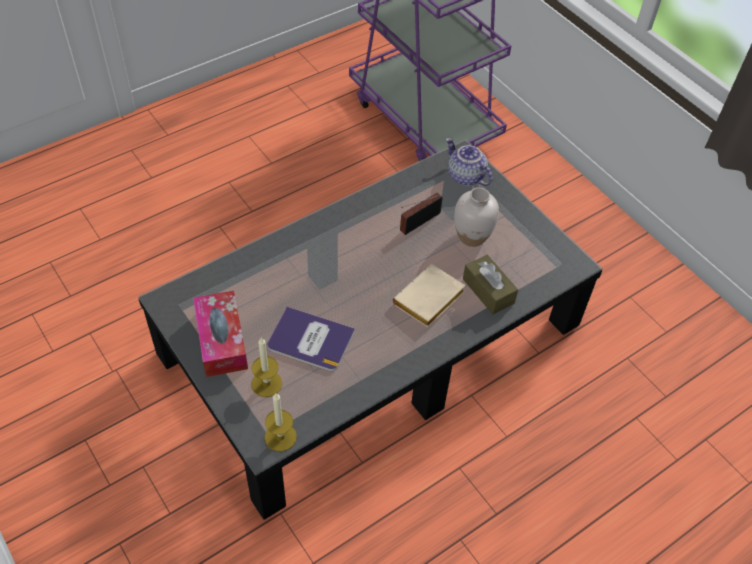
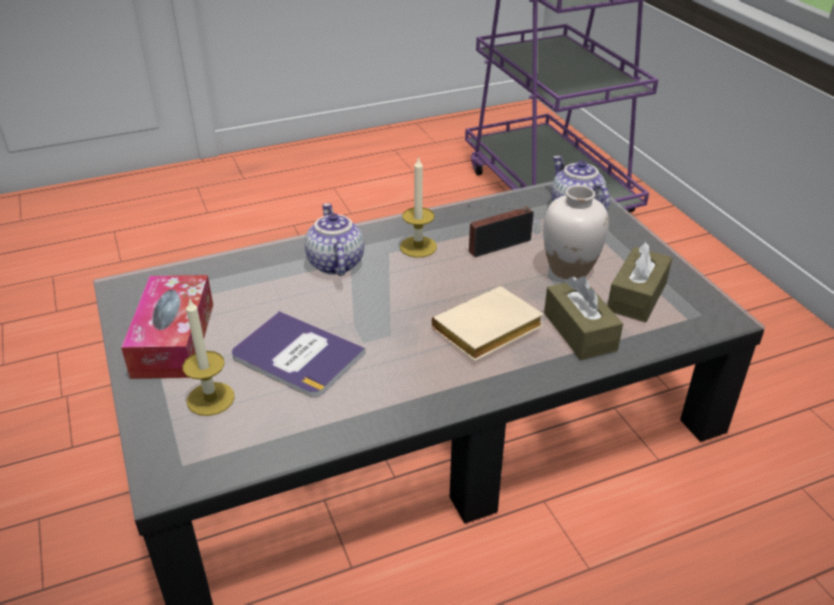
camera: 15 degrees right, 15 degrees down
candle [264,393,297,452] -> candle moved to [400,156,437,258]
none -> teapot [305,203,364,276]
none -> brown tissue box [607,241,672,322]

